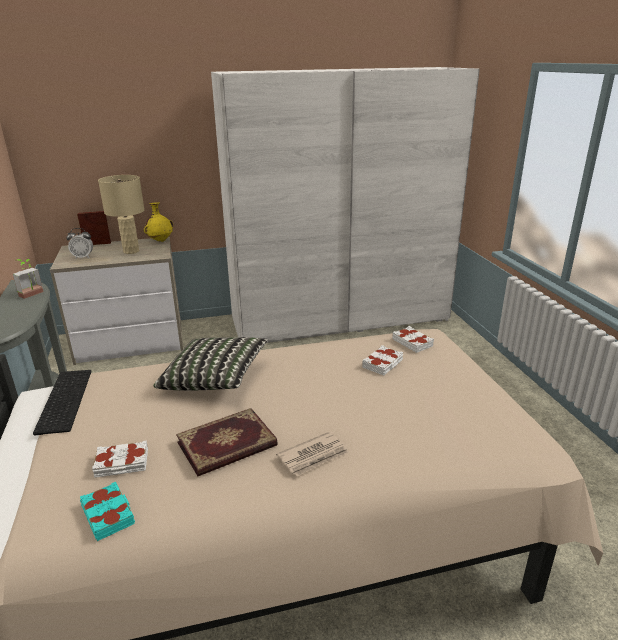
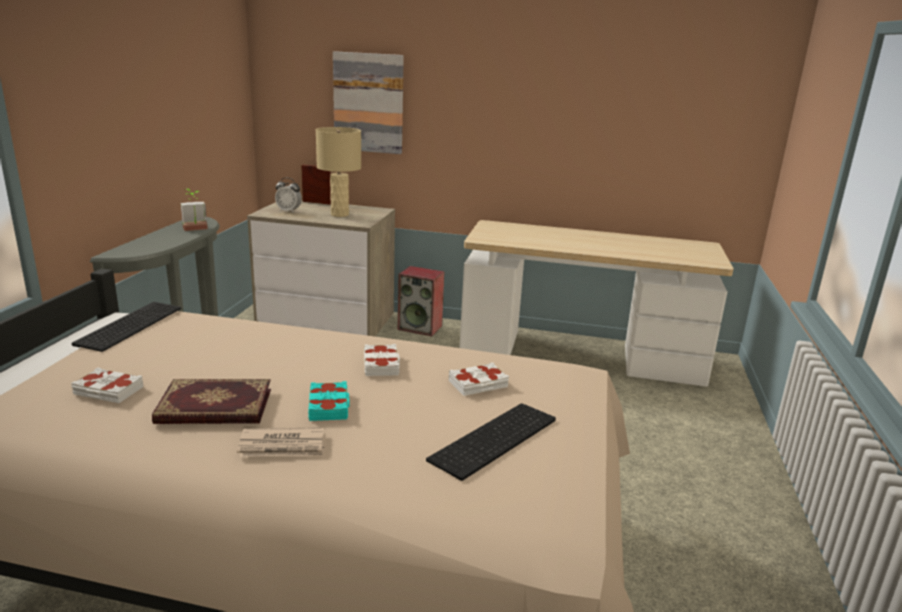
camera: 25 degrees right, 5 degrees down
turquoise book [80,482,135,541] -> turquoise book moved to [308,381,350,421]
yellow vase [144,202,174,242] -> none
pillow [154,337,268,391] -> none
white wardrobe [211,67,480,343] -> desk [460,220,733,387]
white book [392,326,434,353] -> white book moved to [364,344,400,376]
none -> picture [333,51,404,154]
none -> speaker [398,266,445,336]
none -> keyboard [426,403,556,481]

